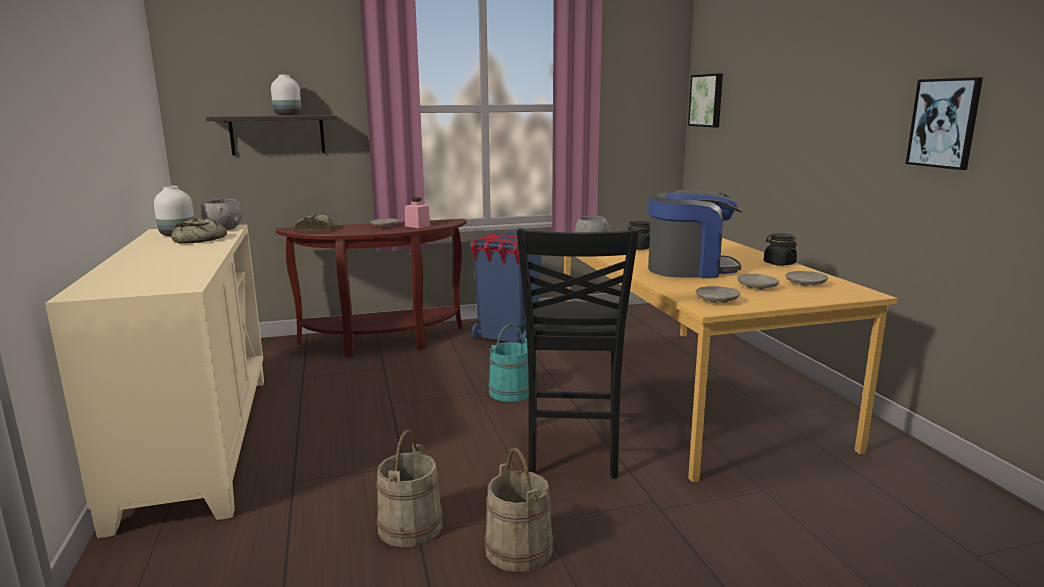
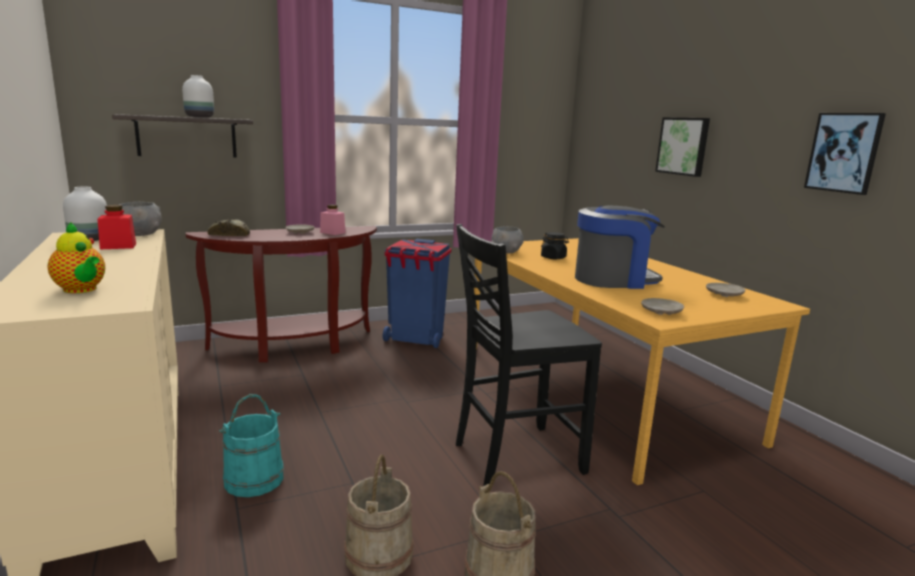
camera: 10 degrees left, 0 degrees up
bread [171,218,227,244] -> red jar [98,205,136,249]
turquoise bucket [488,324,529,402] -> turquoise bucket moved to [219,394,284,497]
black chair [517,228,639,479] -> black chair turned 75 degrees clockwise [456,224,602,486]
picture [688,73,723,127] -> picture moved to [655,117,710,177]
beige plate [737,274,780,290] -> none
black jar [764,233,797,266] -> none
none -> teapot [48,222,105,293]

